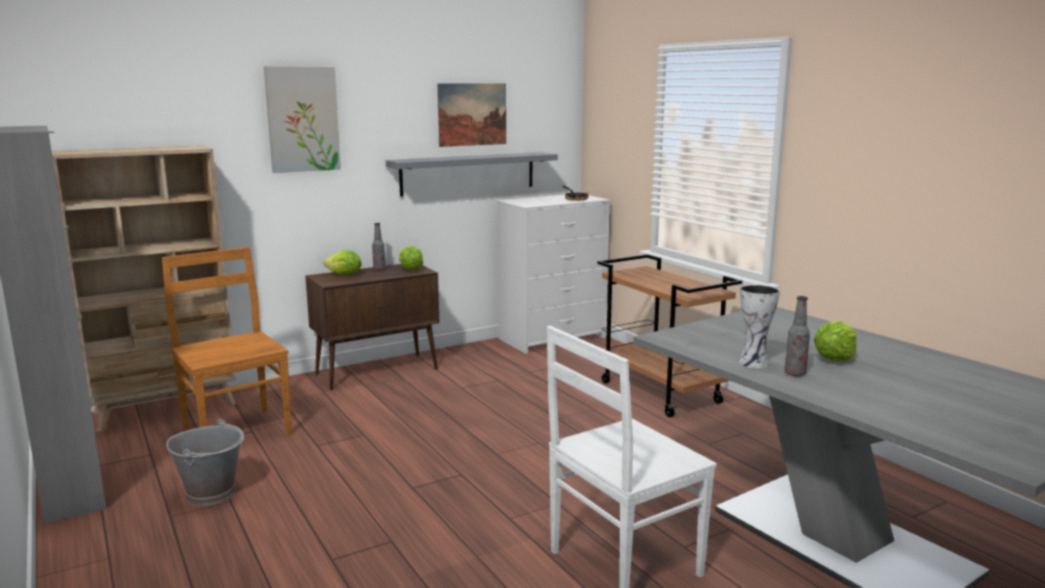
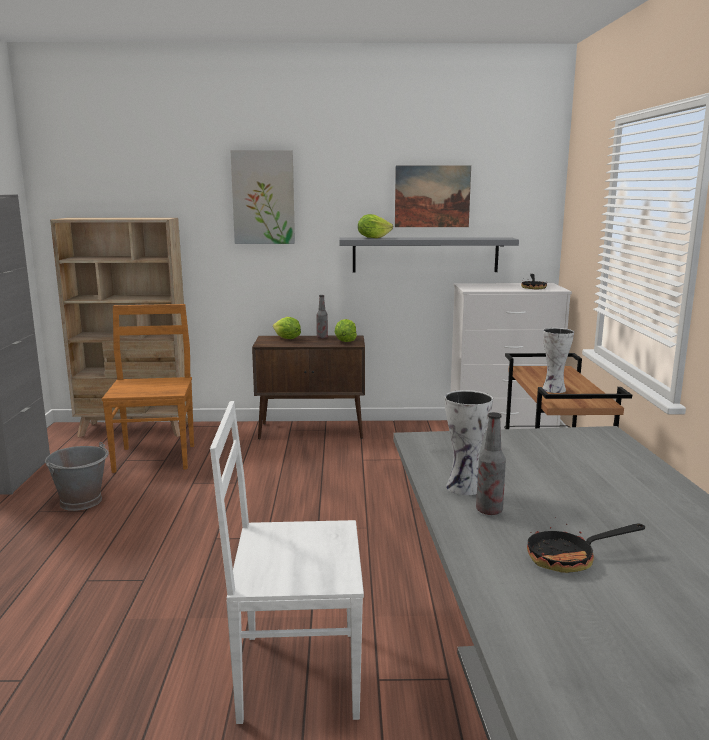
camera: 30 degrees right, 0 degrees up
lettuce [814,321,857,361] -> lettuce moved to [358,214,393,238]
none -> frying pan [527,517,645,573]
none -> vase [542,328,574,393]

